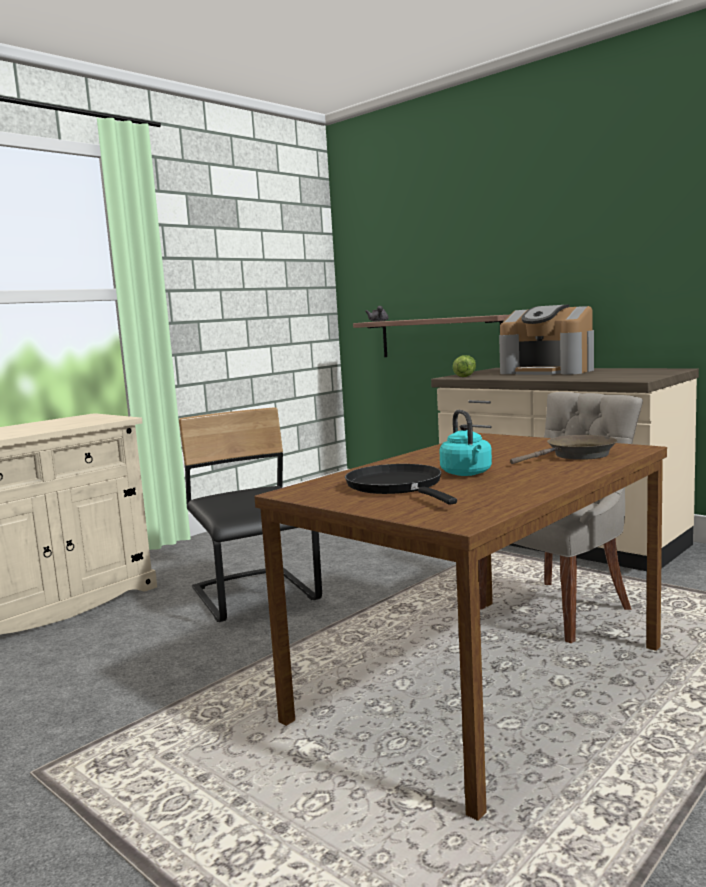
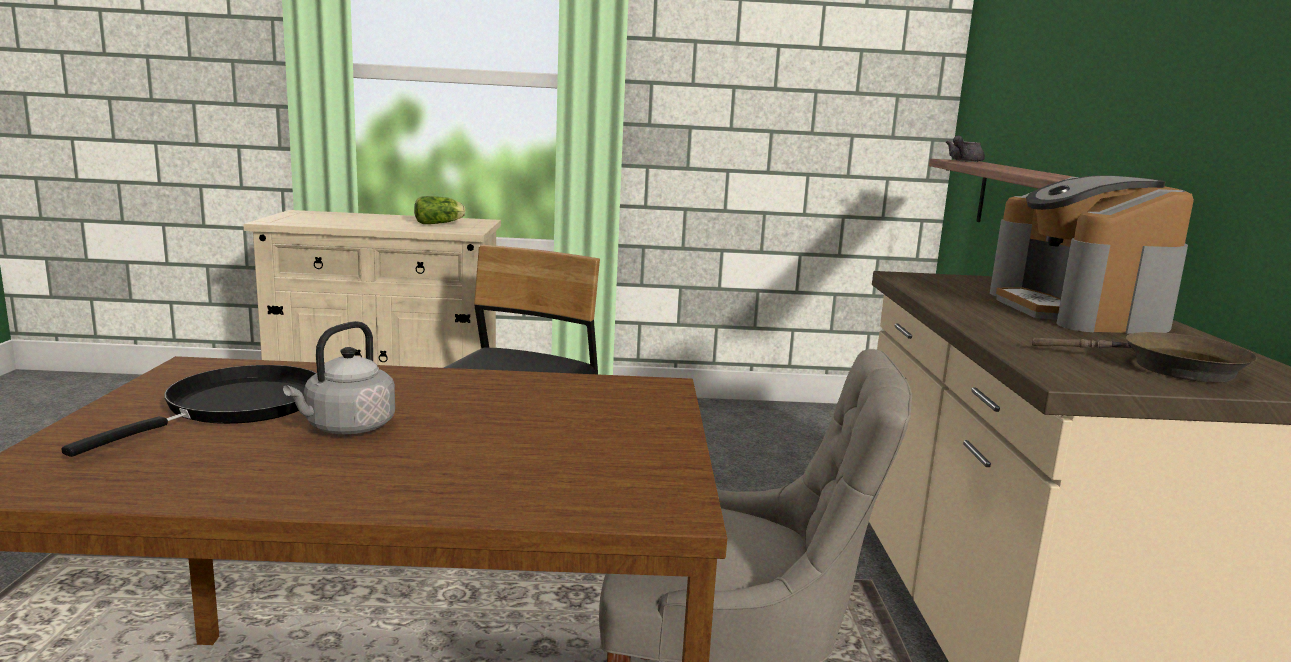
camera: 45 degrees right, 5 degrees up
turquoise kettle [439,410,492,476] -> grey kettle [283,321,395,434]
lettuce [453,355,476,377] -> lettuce moved to [414,196,465,224]
brown frying pan [510,435,617,464] -> brown frying pan moved to [1032,332,1257,383]

